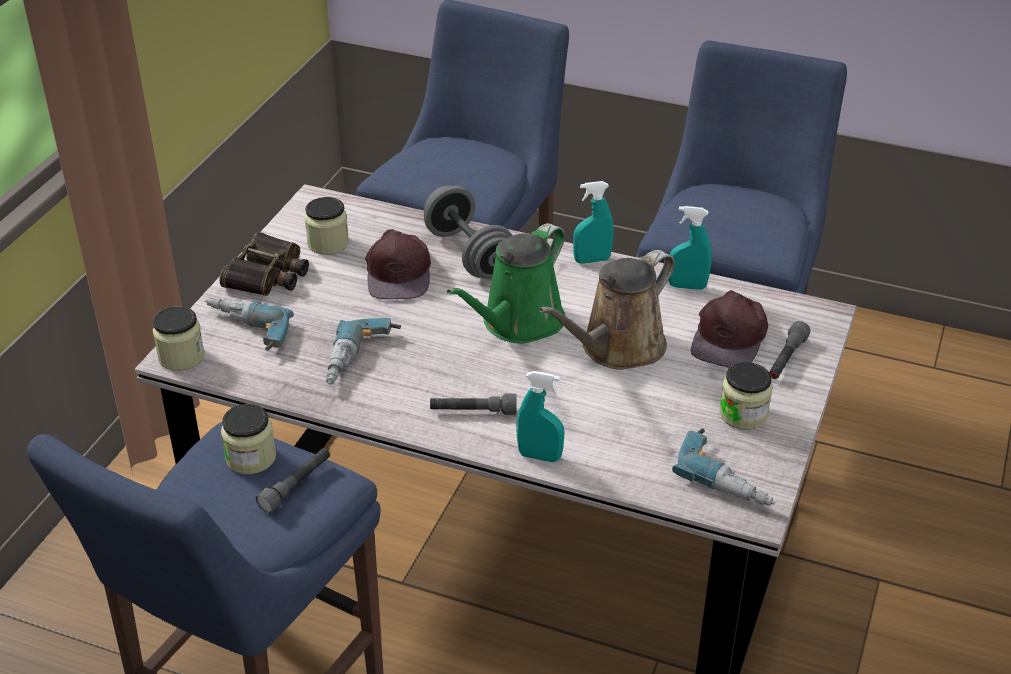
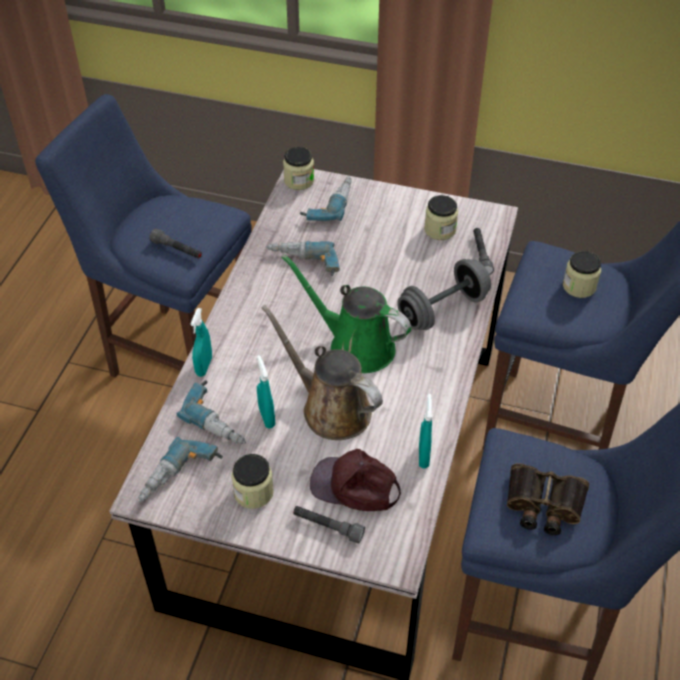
camera: 85 degrees right, 10 degrees up
binoculars [219,232,309,296] -> binoculars moved to [507,463,589,535]
jar [221,404,276,474] -> jar moved to [563,251,601,298]
brown cap [365,229,431,299] -> none
grey flashlight [430,393,517,415] -> grey flashlight moved to [473,228,494,275]
turquoise spray bottle [573,181,614,264] -> turquoise spray bottle moved to [257,355,275,428]
none -> power drill [176,380,246,444]

